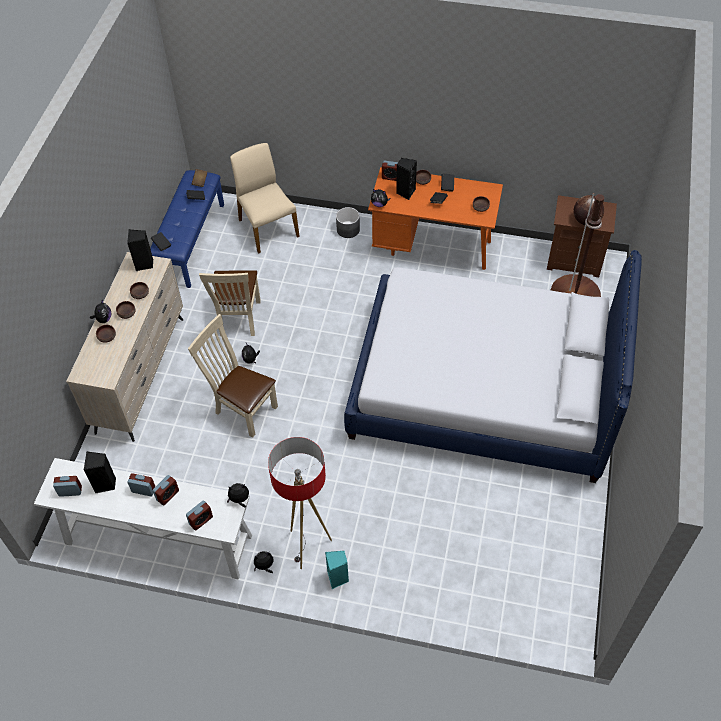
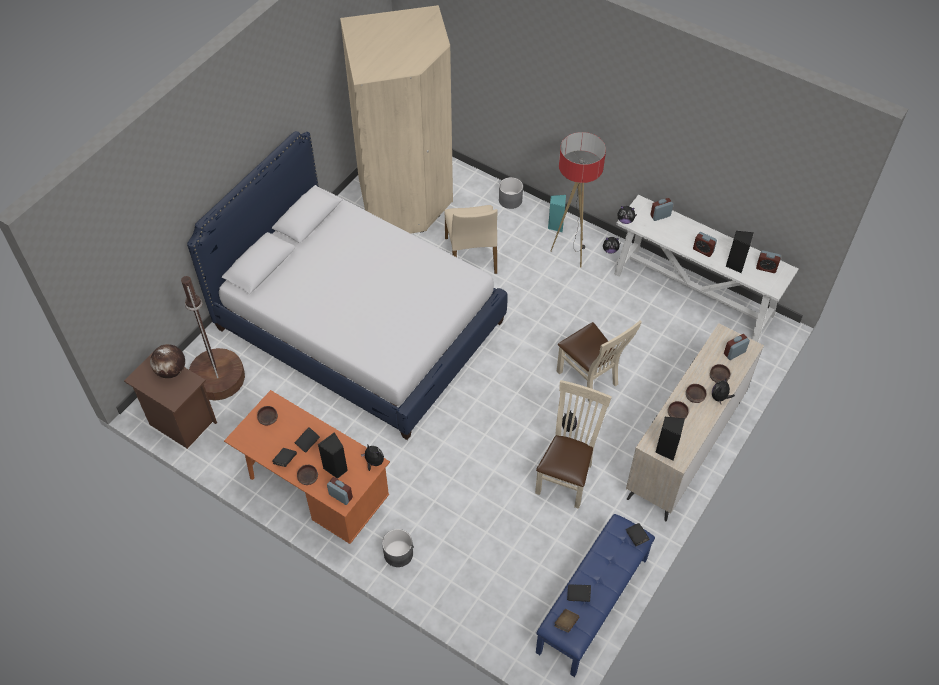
camera: 160 degrees left, 0 degrees up
alarm clock [153,475,179,505] -> alarm clock moved to [724,334,750,360]
beige chair [230,143,300,254] -> beige chair moved to [444,205,498,274]
none -> beige wardrobe [340,5,453,234]
none -> grey planter [499,177,523,209]

